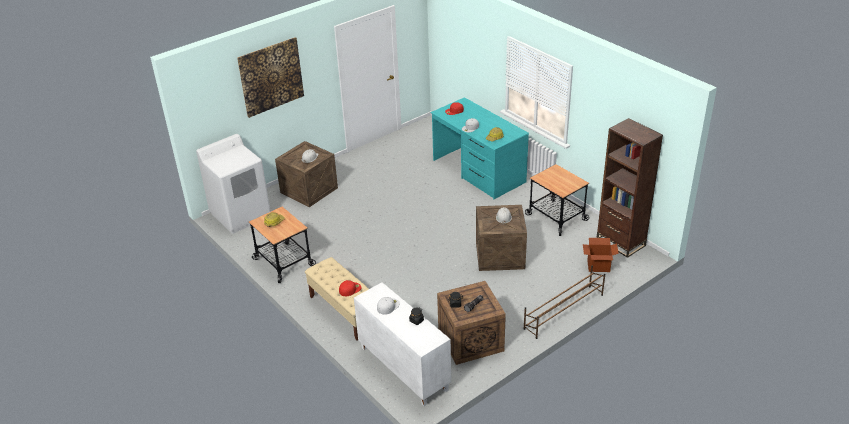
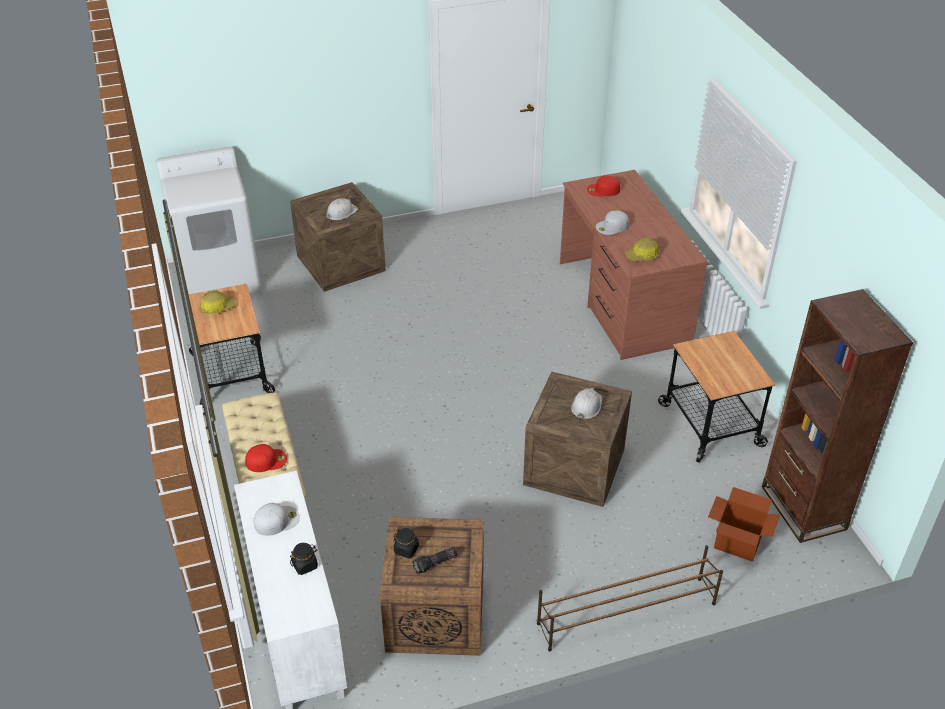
camera: 20 degrees right, 5 degrees up
picture [237,37,304,118] -> none
turquoise desk [431,97,529,199] -> brown desk [560,170,708,360]

